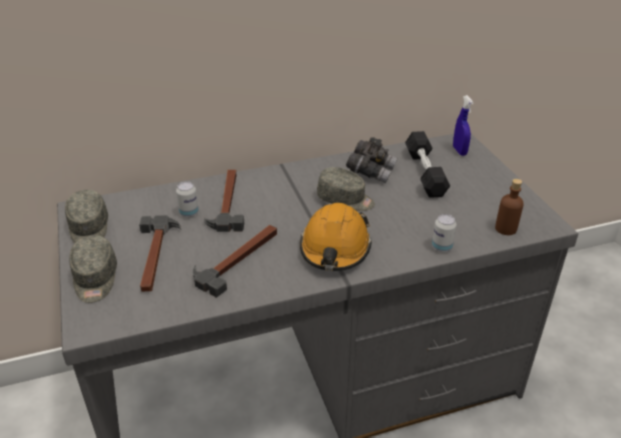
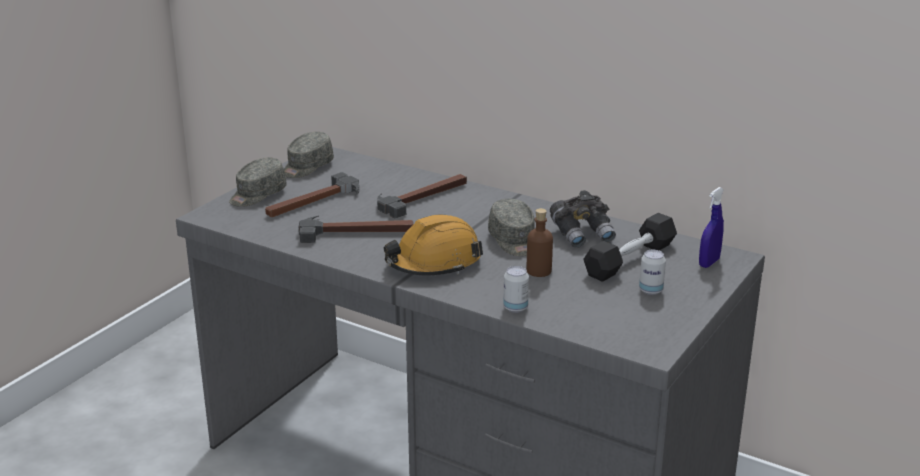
camera: 50 degrees right, 10 degrees down
can [176,181,199,218] -> can moved to [639,250,666,295]
brown bottle [495,179,524,235] -> brown bottle moved to [527,208,553,277]

